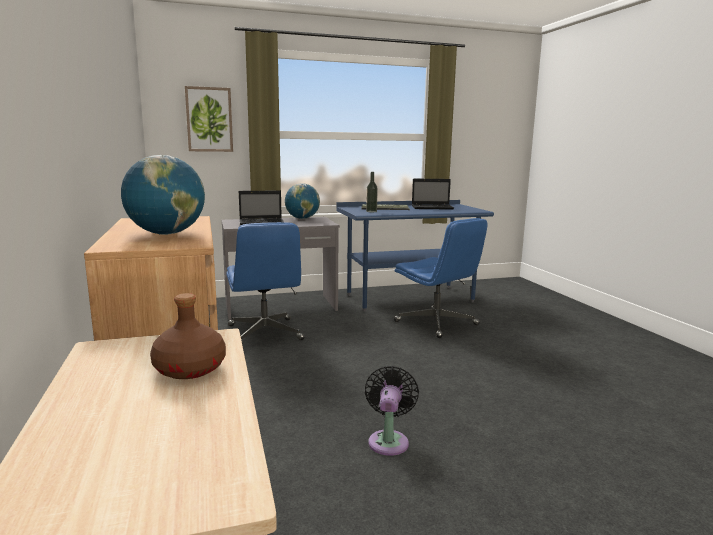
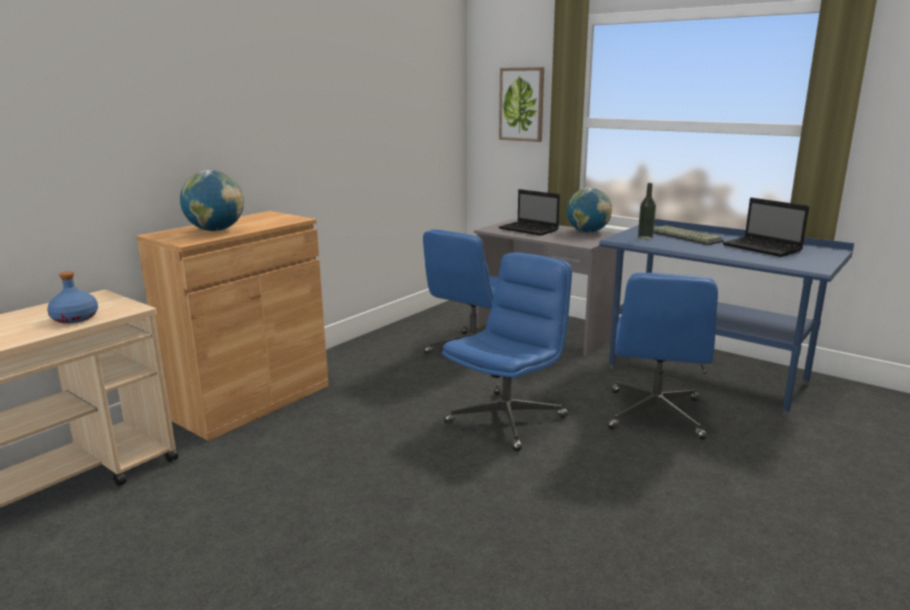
camera: 55 degrees right, 5 degrees up
brown bottle [150,293,226,379] -> blue bottle [47,271,98,324]
black fan [365,366,419,456] -> none
none -> blue office chair [442,252,572,451]

